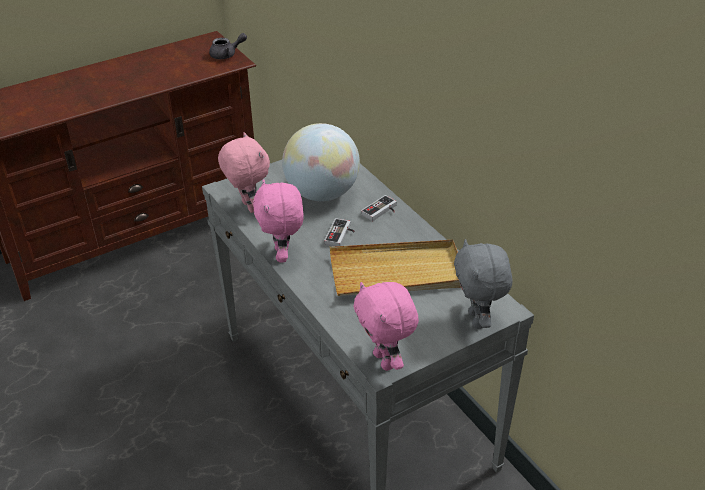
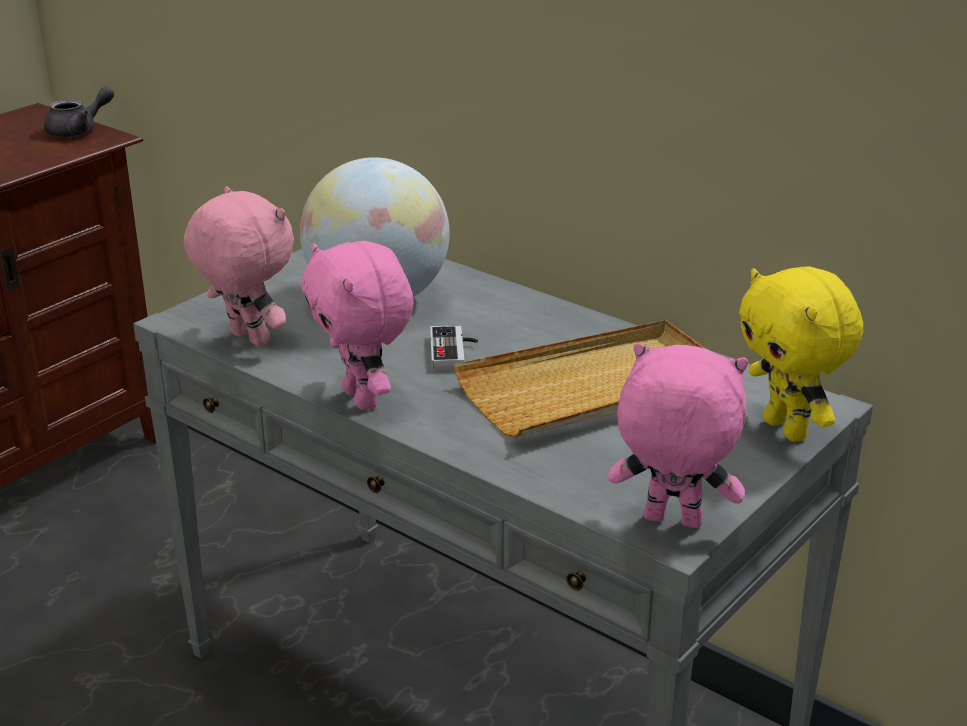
camera: 20 degrees left, 10 degrees down
pink plush toy [353,282,419,371] -> pink plush toy turned 150 degrees clockwise [608,343,748,528]
game controller [361,195,397,221] -> none
grey plush toy [454,239,513,329] -> yellow plush toy [739,266,863,442]

